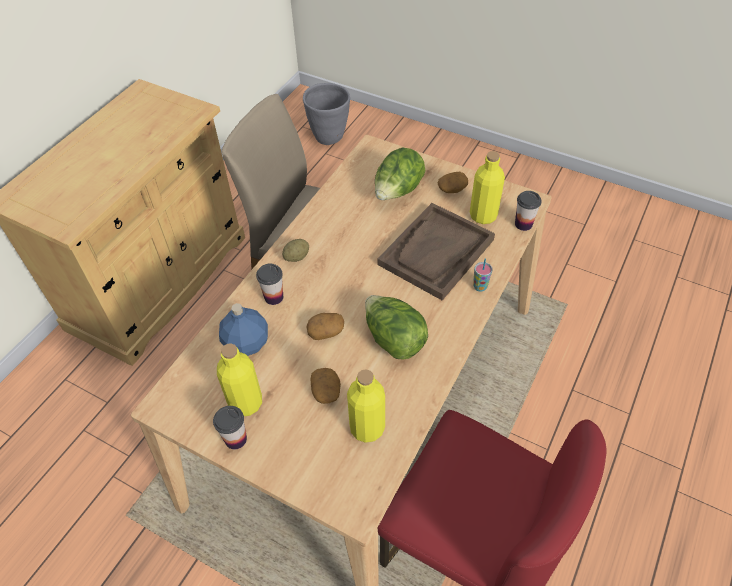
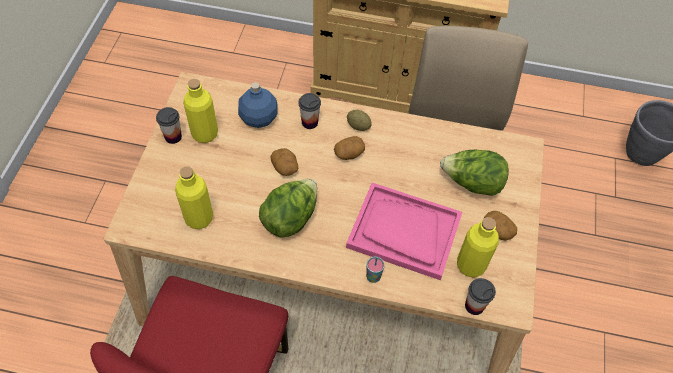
camera: 70 degrees right, 5 degrees up
potato [310,368,341,404] -> potato moved to [334,136,365,160]
brown tray [378,203,495,300] -> pink tray [346,183,462,280]

